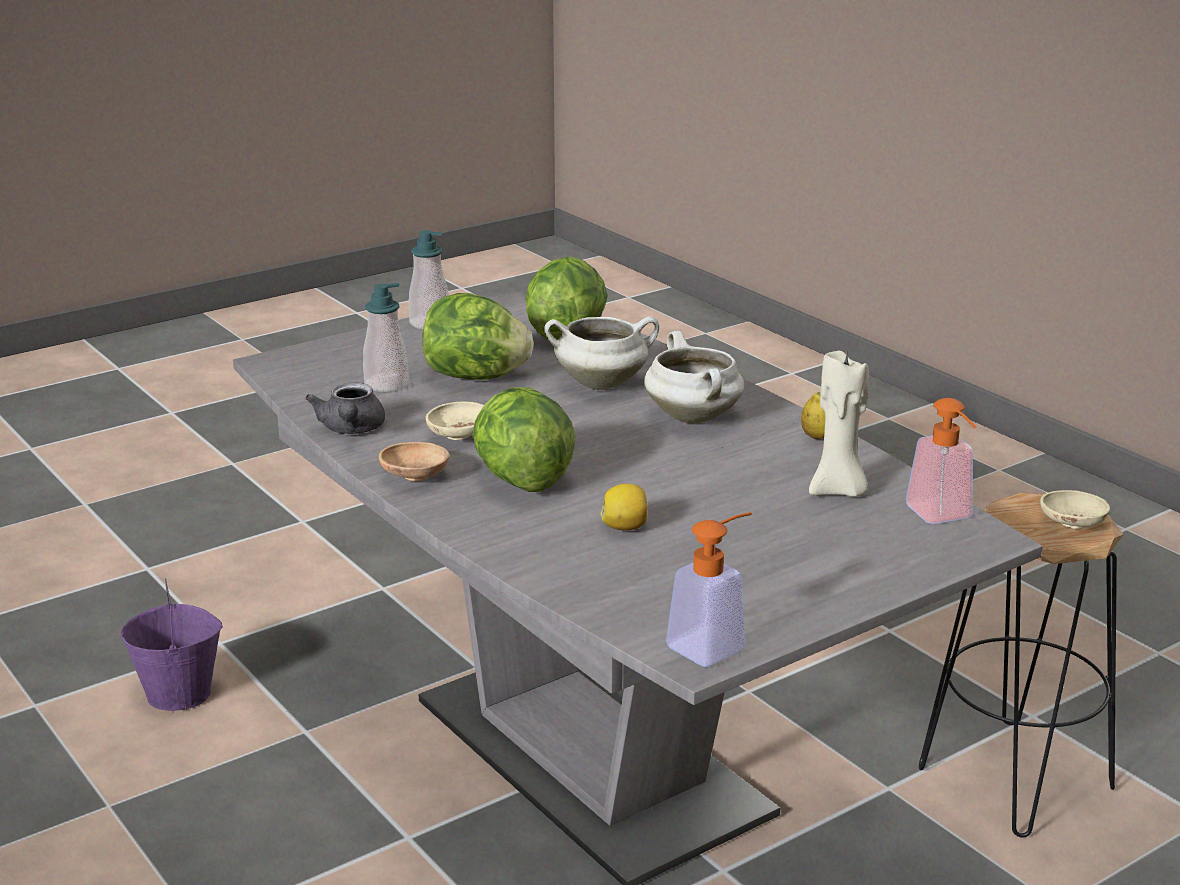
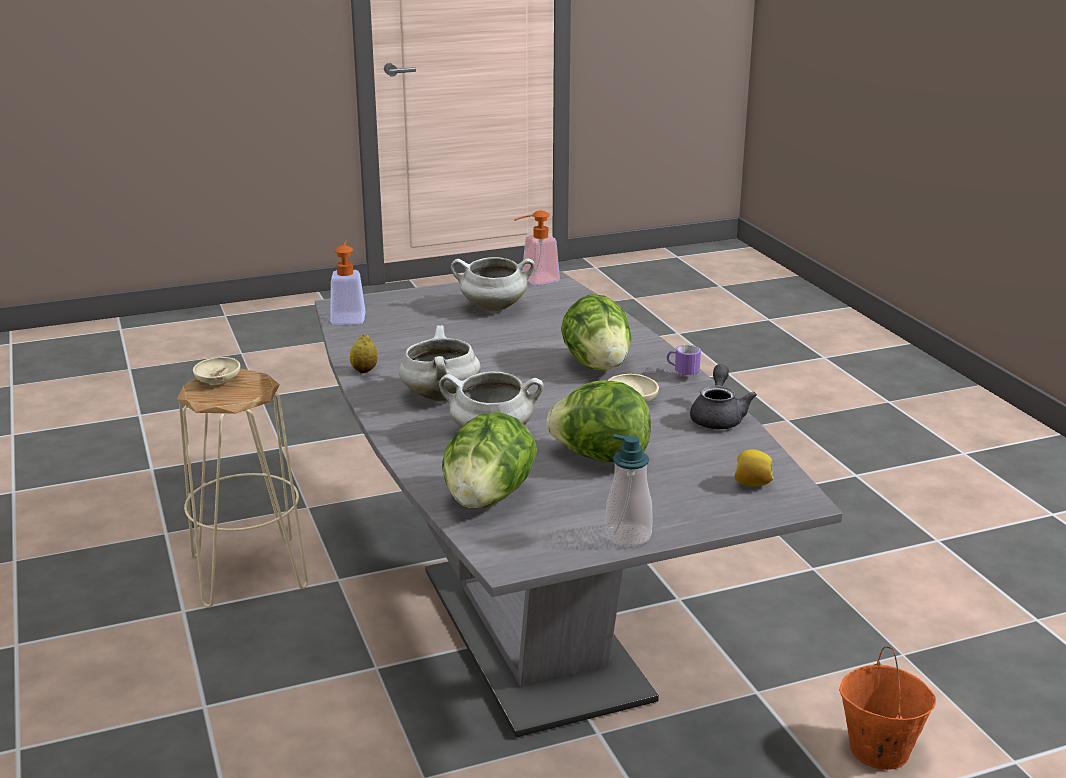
camera: 165 degrees left, 0 degrees up
purple bucket [121,578,223,711] -> orange bucket [839,646,936,770]
soap dispenser [363,283,409,392] -> none
brown bowl [379,442,449,481] -> mug [645,345,701,377]
lemon [600,484,648,531] -> lemon moved to [735,449,774,486]
beige candle [809,351,869,497] -> none
black stool [919,493,1124,837] -> beige stool [177,368,308,608]
none -> white cooking pot [451,257,535,311]

